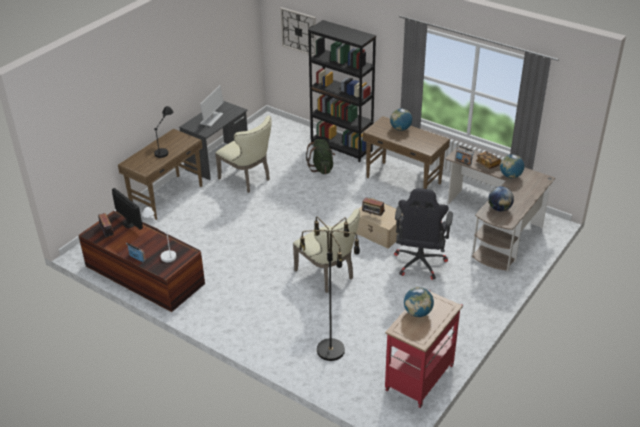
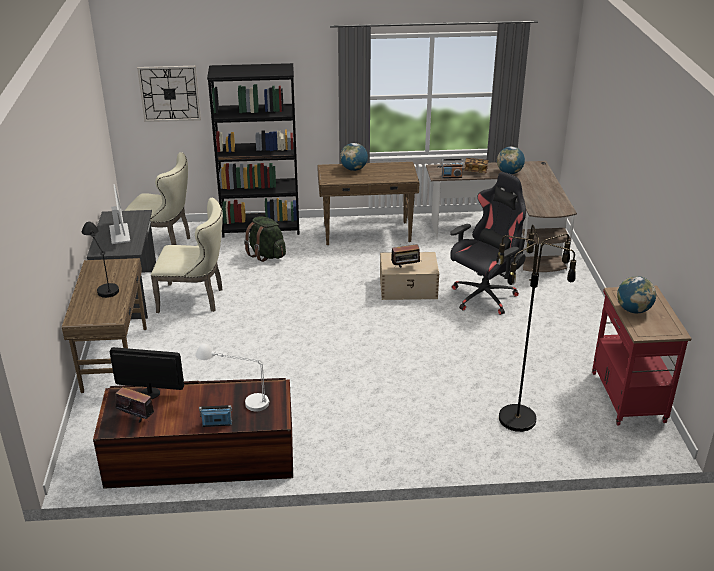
camera: 40 degrees left, 5 degrees down
beige chair [293,209,360,293] -> beige chair moved to [125,152,190,245]
black office chair [394,188,453,280] -> black office chair turned 105 degrees counterclockwise [450,172,526,315]
globe [488,186,514,211] -> none

